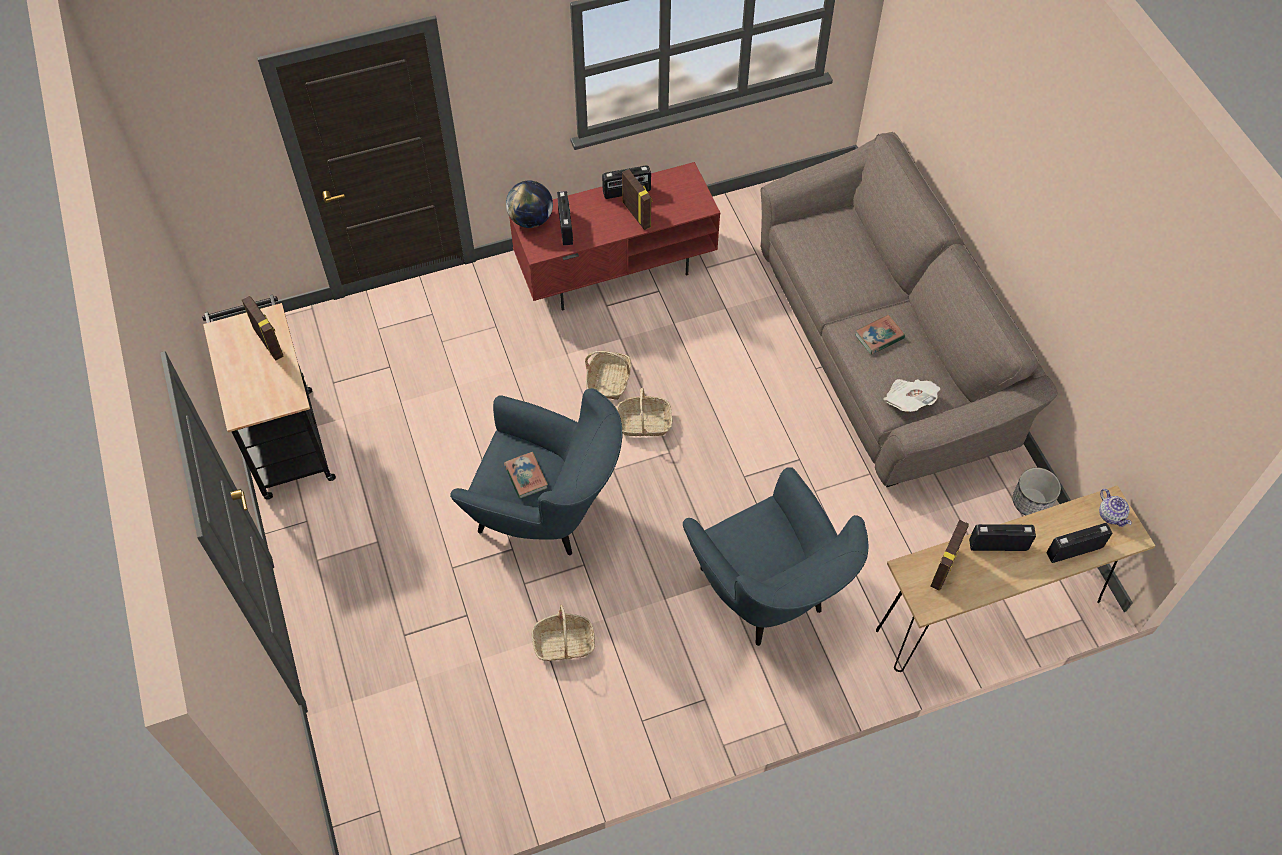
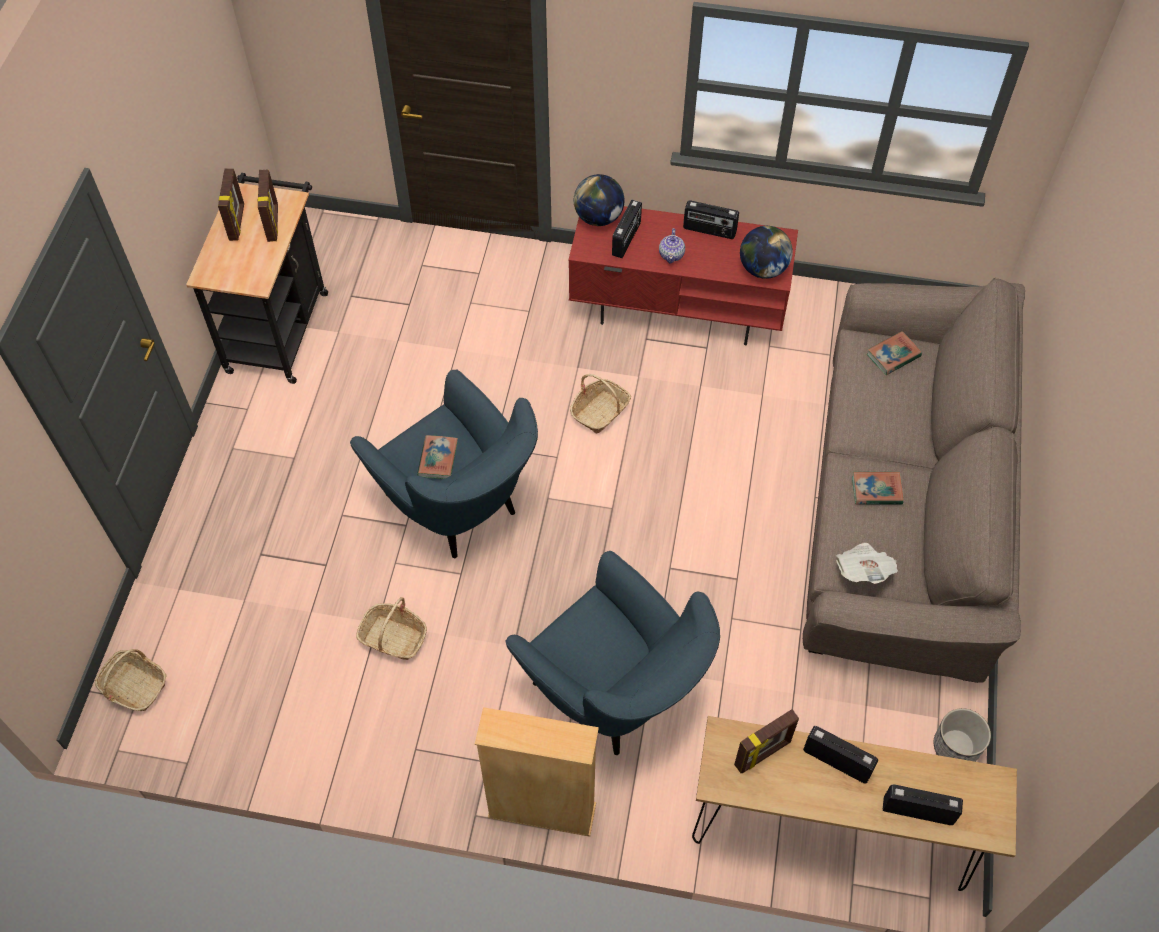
camera: 30 degrees right, 0 degrees up
basket [616,388,672,436] -> basket moved to [95,649,167,711]
picture frame [622,169,653,230] -> picture frame moved to [218,169,244,241]
blue armchair [683,467,868,646] -> blue armchair turned 45 degrees counterclockwise [505,551,720,755]
teapot [1099,489,1132,527] -> teapot moved to [659,228,685,263]
none -> beige bookcase [475,707,599,837]
none -> globe [740,226,793,279]
none -> book [867,331,922,375]

